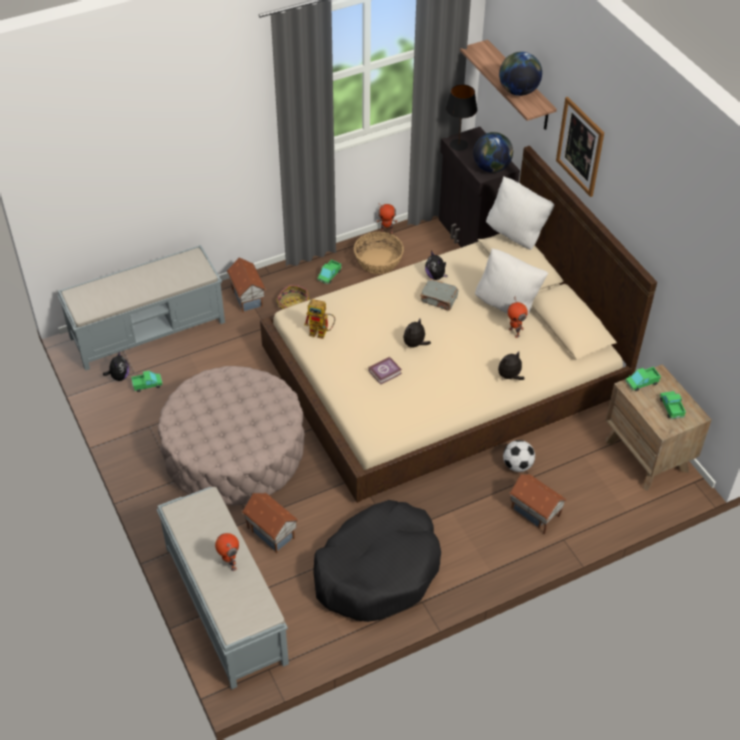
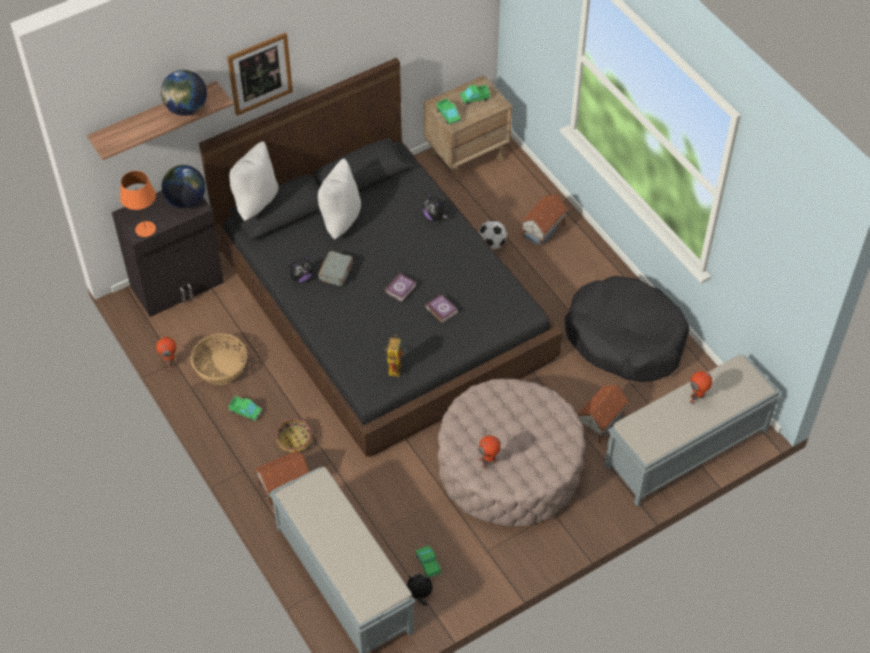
camera: 95 degrees left, 5 degrees up
beige bed [260,146,657,503] -> black bed [199,58,563,457]
plush toy [403,319,431,347] -> book [385,273,417,302]
black table lamp [446,84,477,151] -> orange table lamp [120,171,156,237]
toy robot [508,297,528,338] -> toy robot moved to [478,435,501,469]

